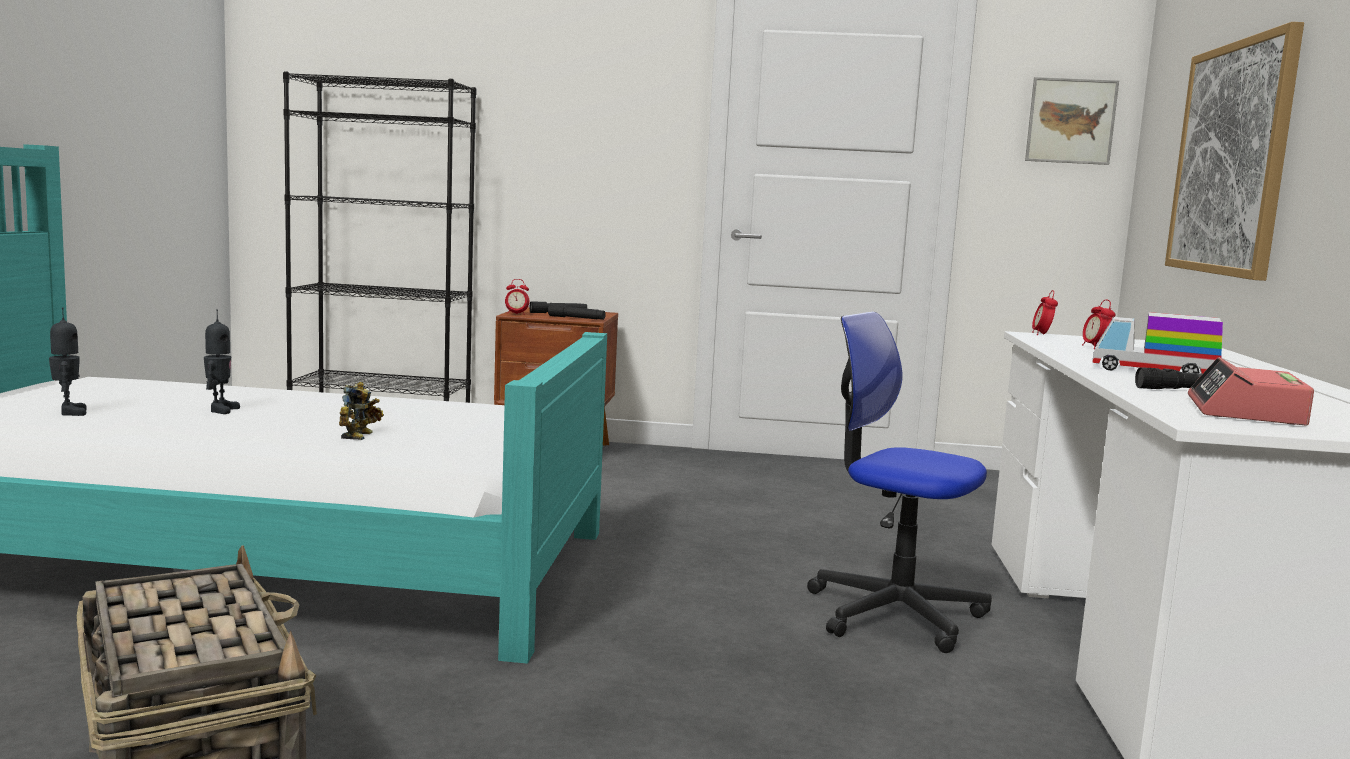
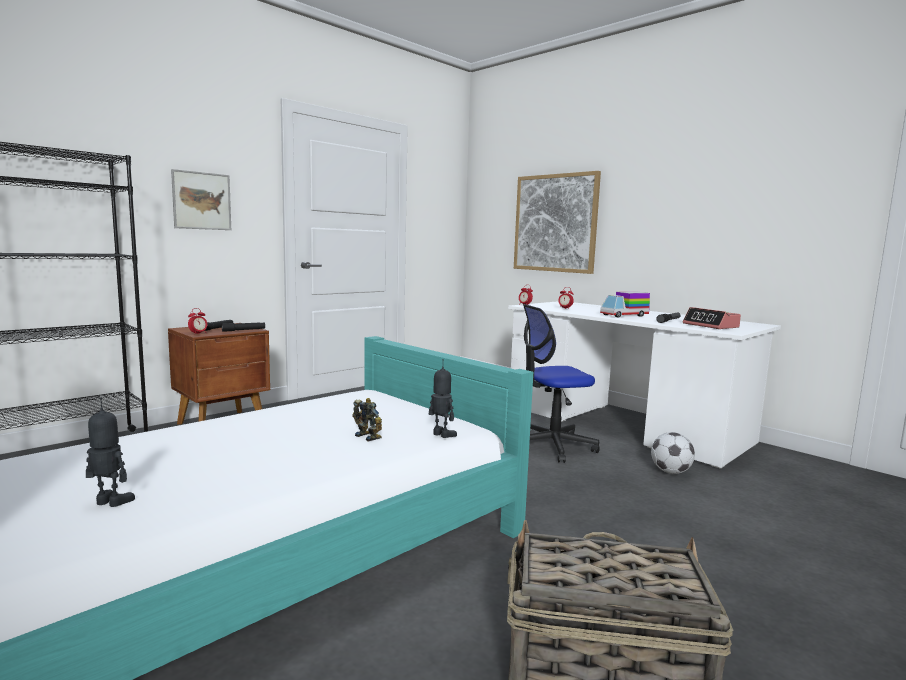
camera: 50 degrees left, 0 degrees up
toy robot [204,309,240,414] -> toy robot moved to [428,359,457,438]
picture [1025,77,1119,165] -> picture moved to [171,169,231,230]
none -> football [651,432,695,474]

